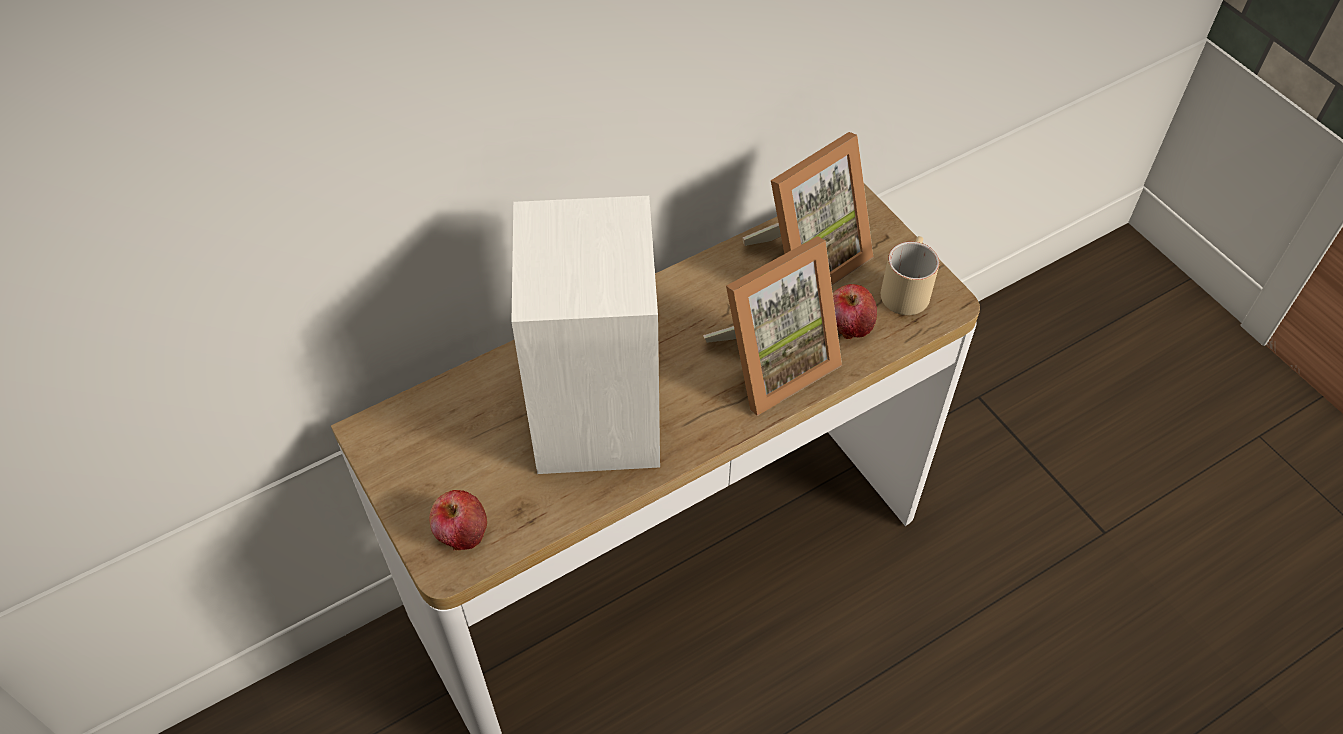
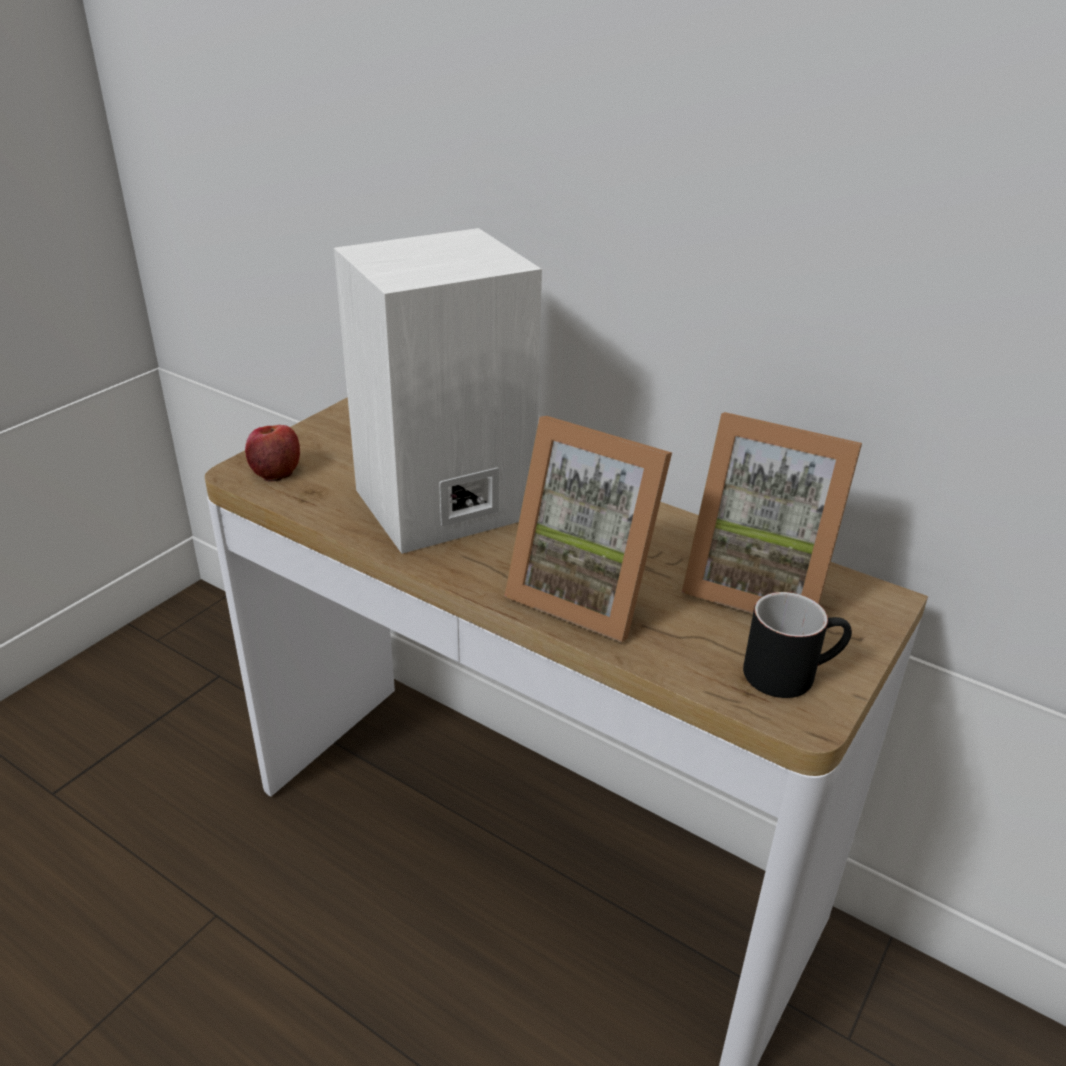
camera: 65 degrees right, 20 degrees down
apple [833,284,877,339] -> none
beige mug [881,236,939,315] -> black mug [743,592,852,698]

